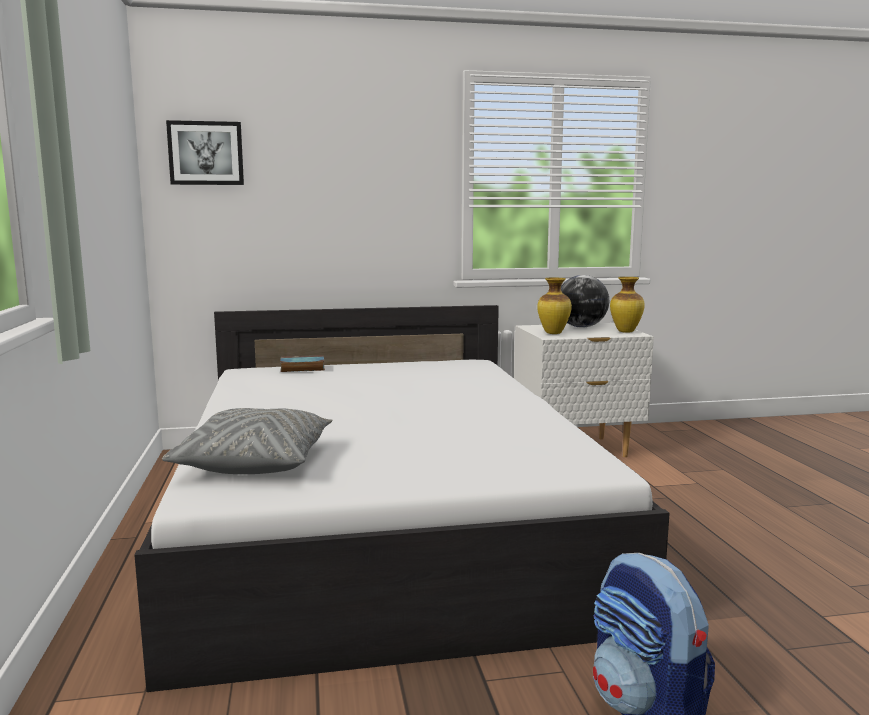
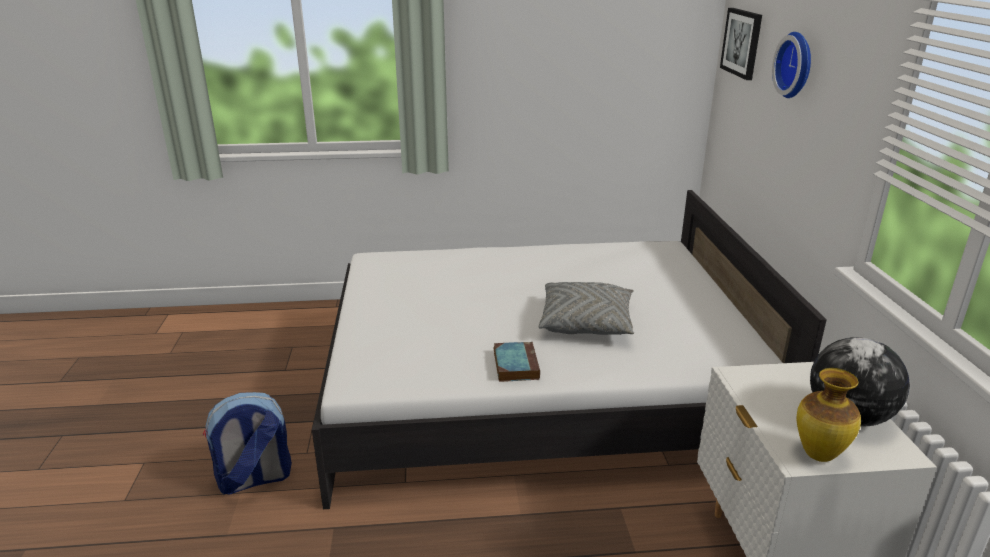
camera: 95 degrees right, 15 degrees up
grey pillow [162,408,332,474] -> grey pillow moved to [539,282,634,335]
book [280,355,325,372] -> book moved to [494,342,540,382]
vase [537,278,572,334] -> none
none -> wall clock [772,32,811,98]

